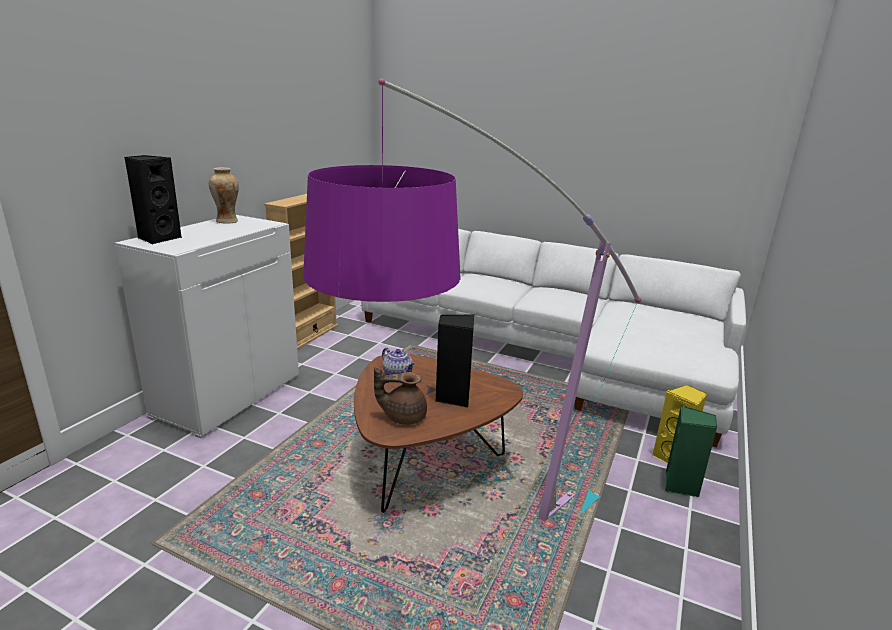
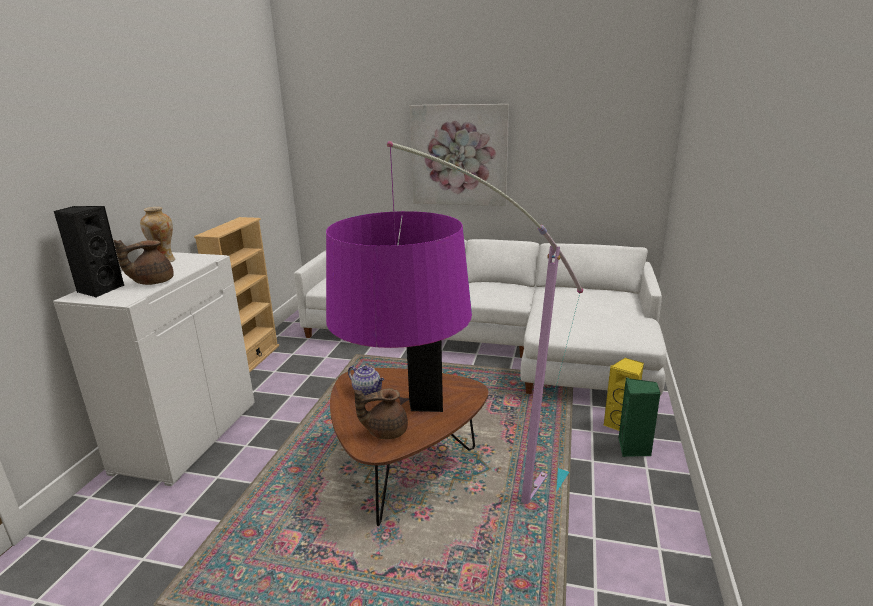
camera: 10 degrees left, 0 degrees up
none -> brown teapot [114,240,174,285]
none -> picture [410,104,509,206]

